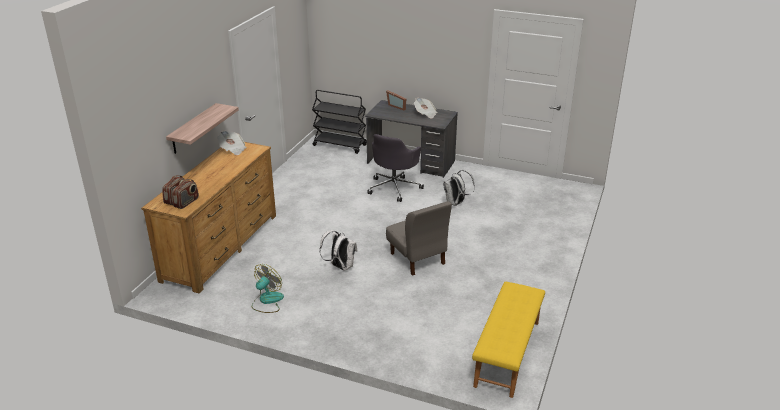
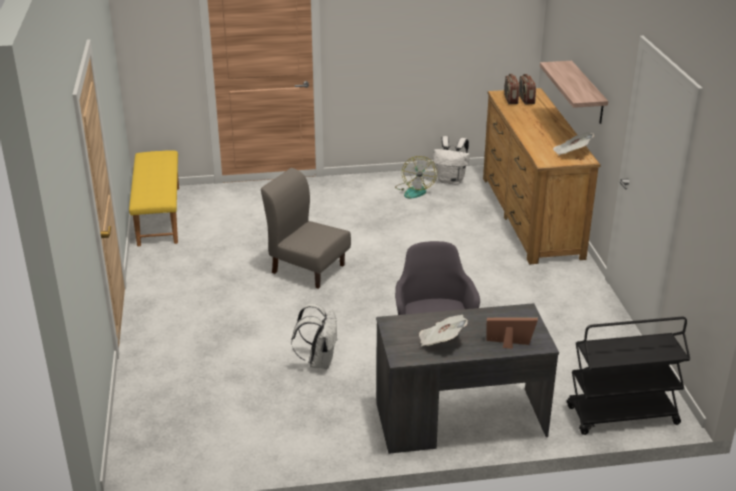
camera: 150 degrees right, 0 degrees up
white backpack [320,230,357,271] -> white backpack moved to [433,136,470,184]

